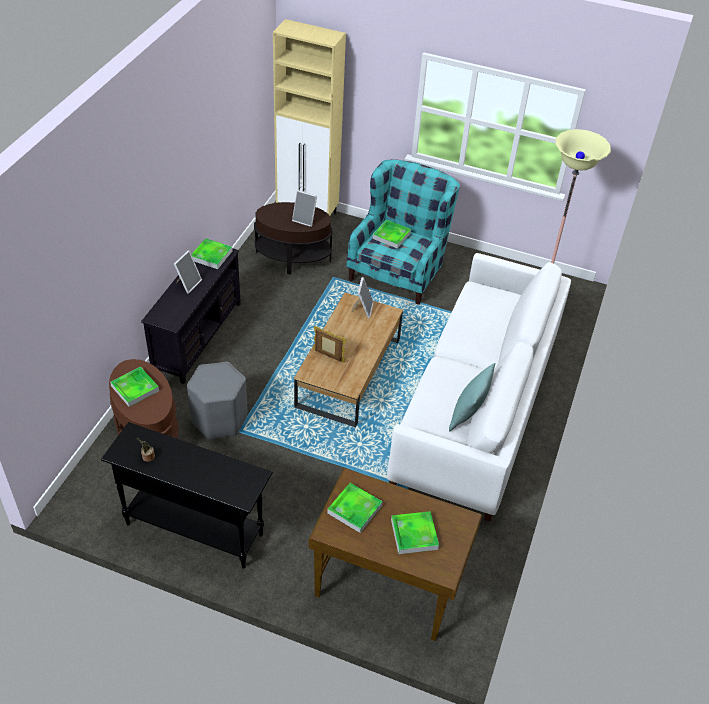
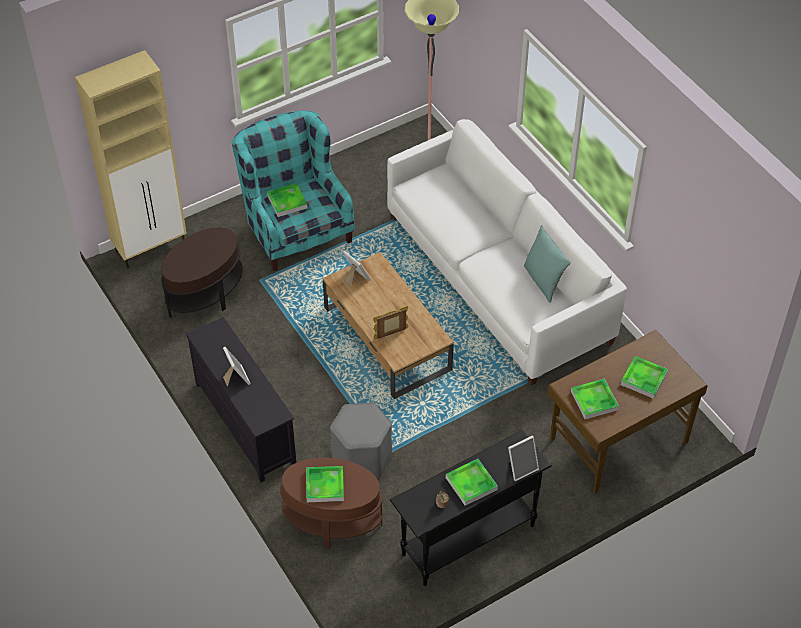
camera: 50 degrees left, 5 degrees up
tray [191,238,233,269] -> tray moved to [446,459,498,506]
picture frame [292,190,317,227] -> picture frame moved to [508,436,539,481]

